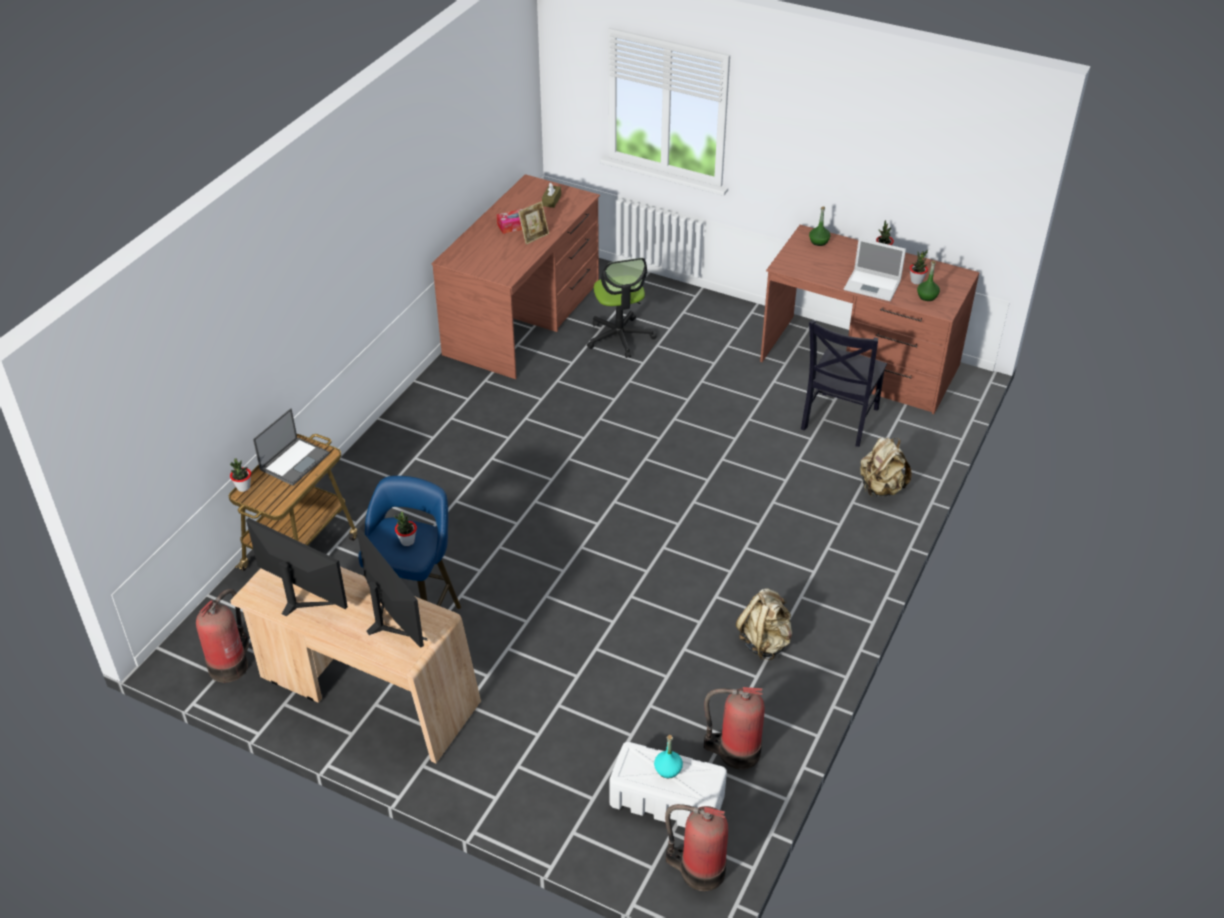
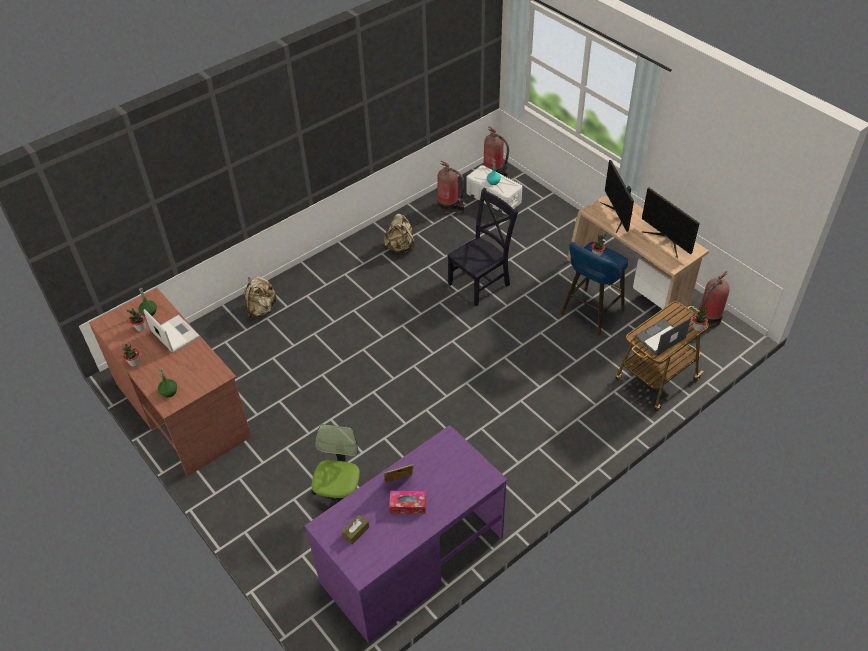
camera: 155 degrees left, 5 degrees up
brown desk [432,174,600,379] -> purple desk [304,425,508,643]
black chair [801,320,887,447] -> black chair moved to [447,188,518,307]

